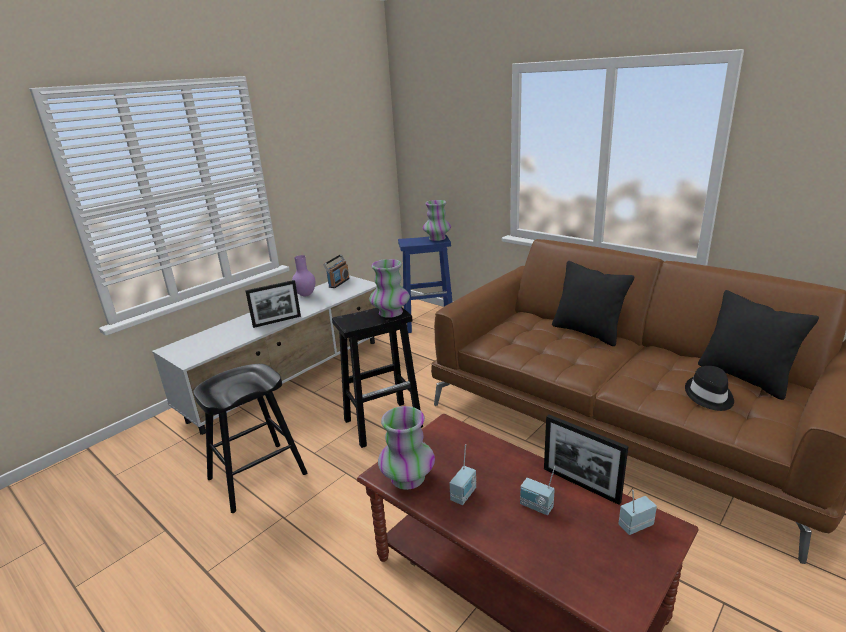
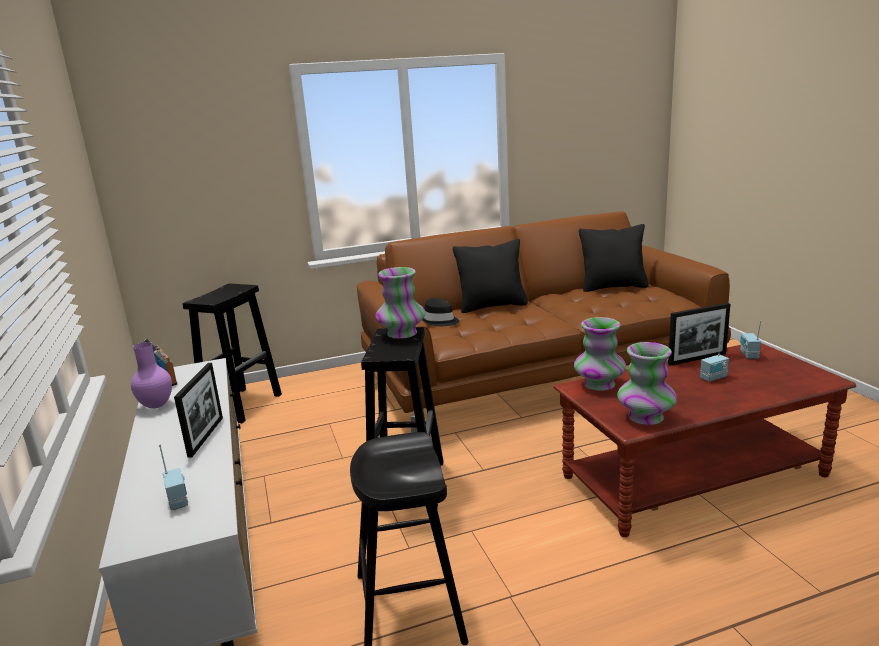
camera: 60 degrees left, 5 degrees down
blue stool [398,235,452,333] -> black stool [183,284,282,423]
vase [423,200,451,241] -> vase moved to [574,317,626,391]
radio [449,444,476,505] -> radio moved to [159,444,188,510]
black hat [685,366,734,411] -> black hat moved to [423,298,459,326]

